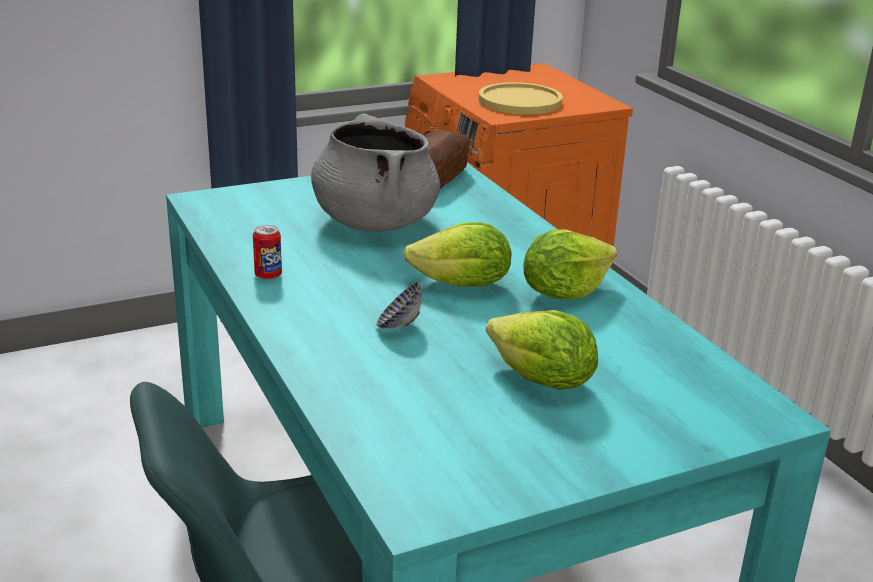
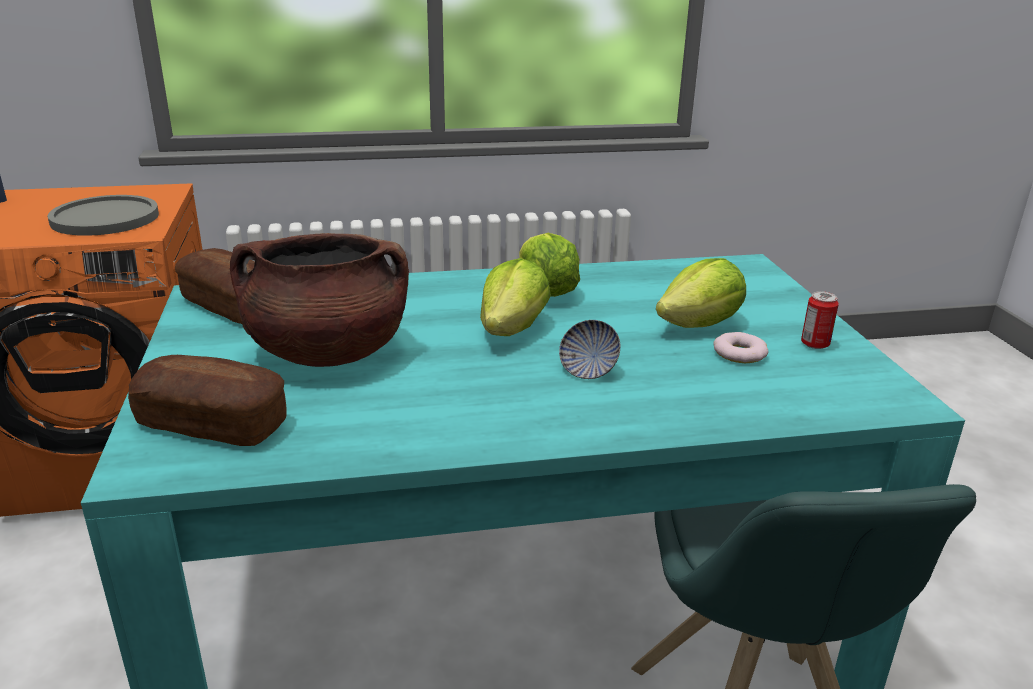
camera: 75 degrees left, 0 degrees up
can [253,225,282,280] -> can moved to [801,291,839,349]
grey cooking pot [311,113,440,232] -> brown cooking pot [230,233,409,367]
yellow plate [478,82,563,115] -> grey plate [47,195,159,236]
none -> bread [128,355,287,446]
none -> donut [713,332,769,363]

